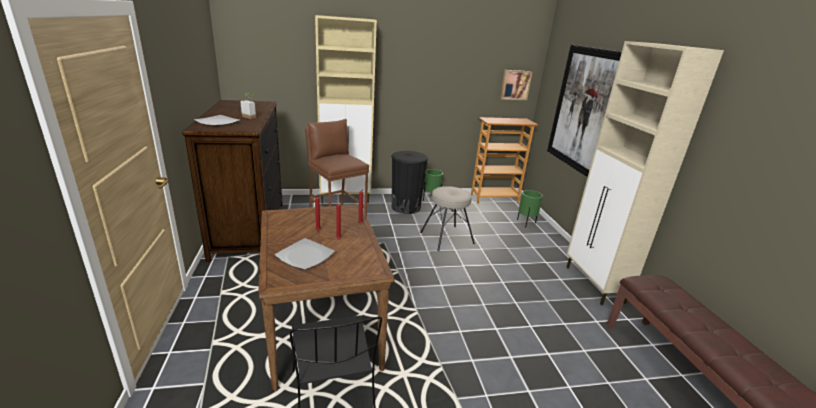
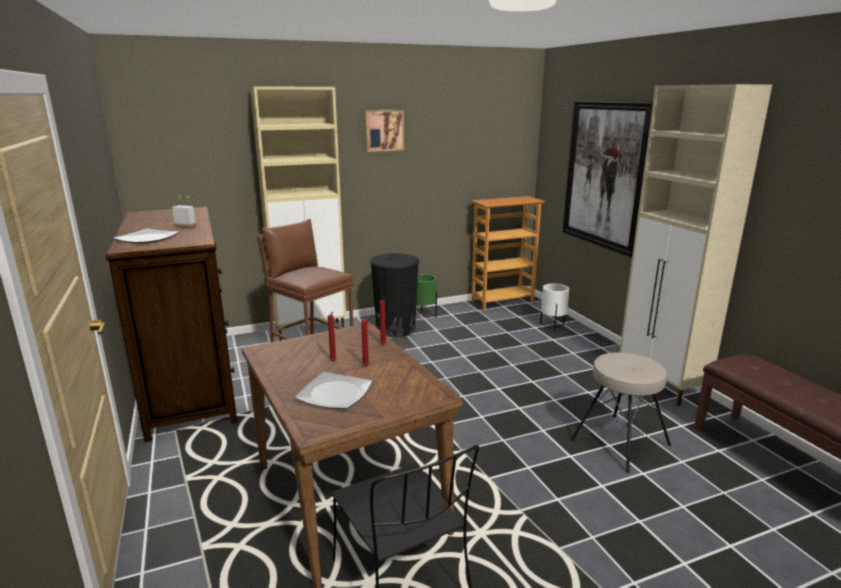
camera: 10 degrees left, 5 degrees down
beige stool [420,186,475,251] -> beige stool moved to [571,352,671,473]
picture [500,70,532,100] -> picture moved to [364,110,404,152]
green planter [517,190,543,227] -> white planter [540,283,569,331]

